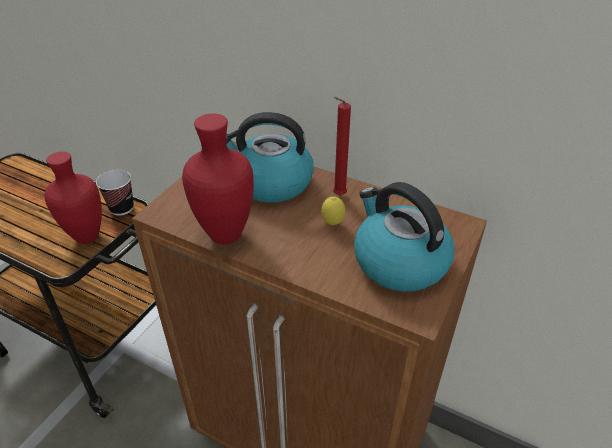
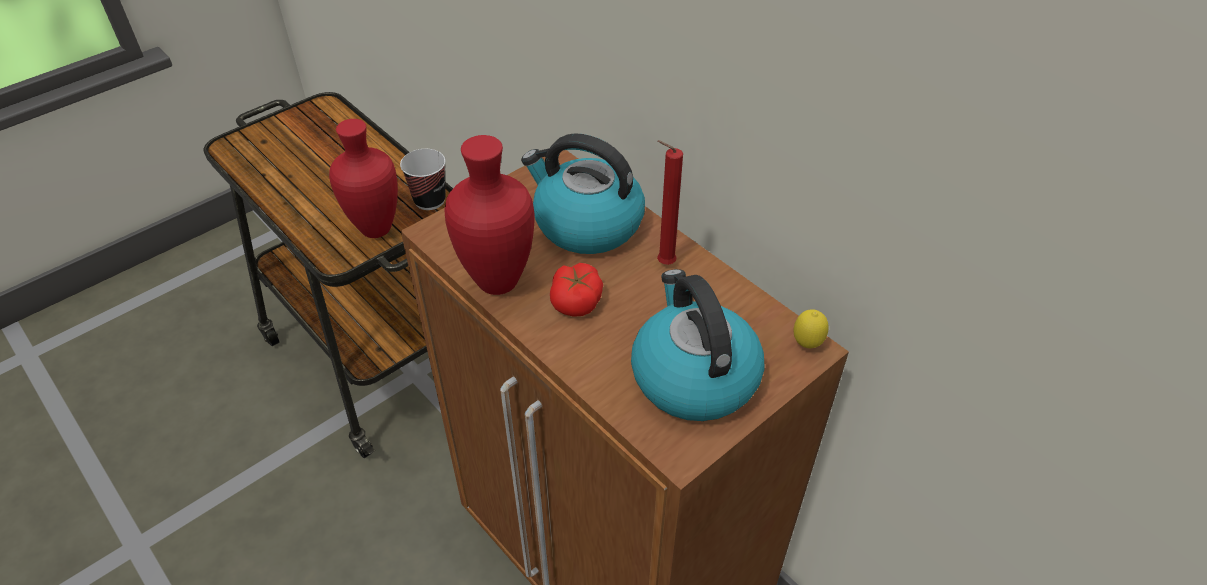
camera: 20 degrees right, 5 degrees up
lemon [321,197,345,225] -> lemon moved to [793,309,828,348]
none -> tomato [550,263,603,317]

